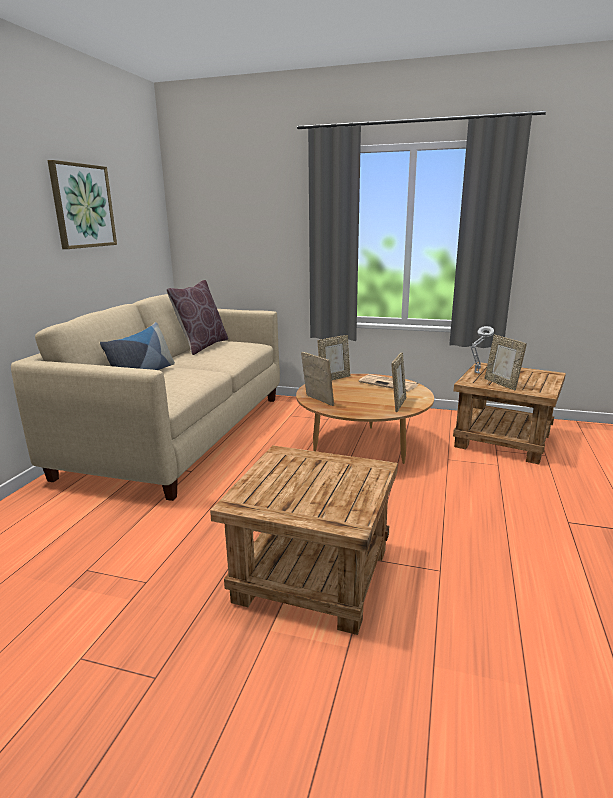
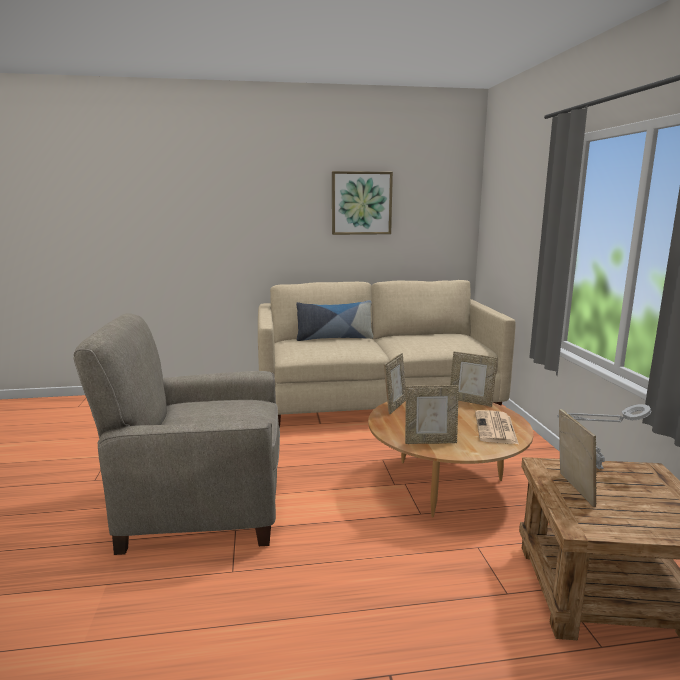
camera: 65 degrees right, 5 degrees down
brown pillow [166,280,228,355] -> none
brown side table [210,445,398,635] -> beige armchair [73,313,280,555]
picture frame [485,335,527,390] -> picture frame turned 135 degrees clockwise [559,409,597,507]

